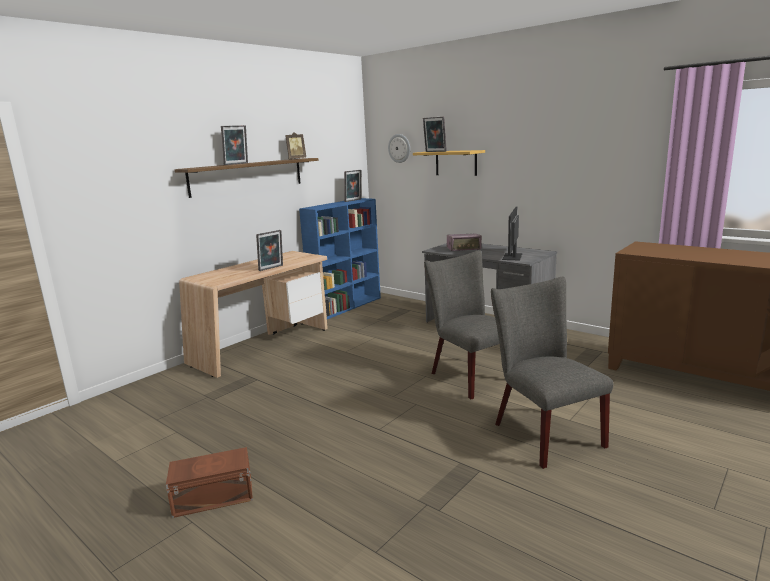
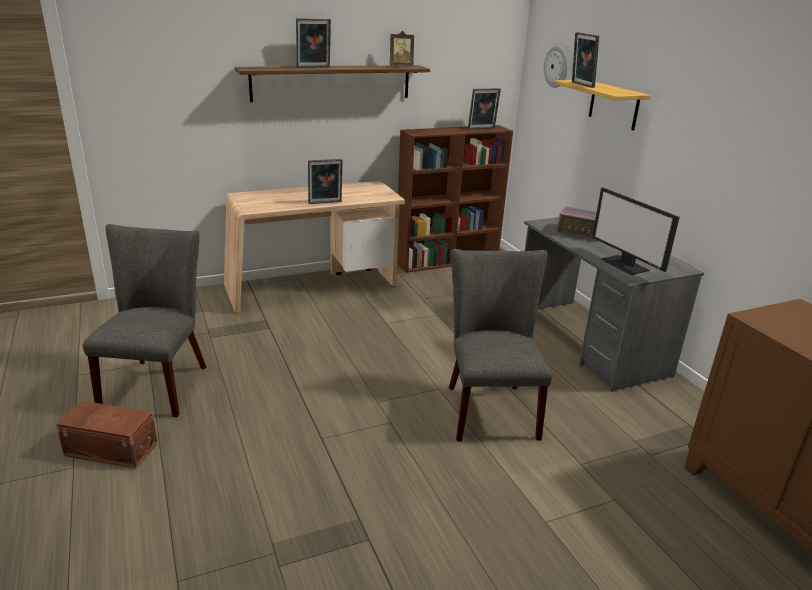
camera: 25 degrees right, 10 degrees up
blue bookcase [299,198,381,319] -> brown bookcase [397,125,513,273]
grey chair [491,277,613,469] -> grey chair moved to [83,224,206,417]
monitor [502,207,523,261] -> monitor turned 75 degrees counterclockwise [592,187,680,275]

